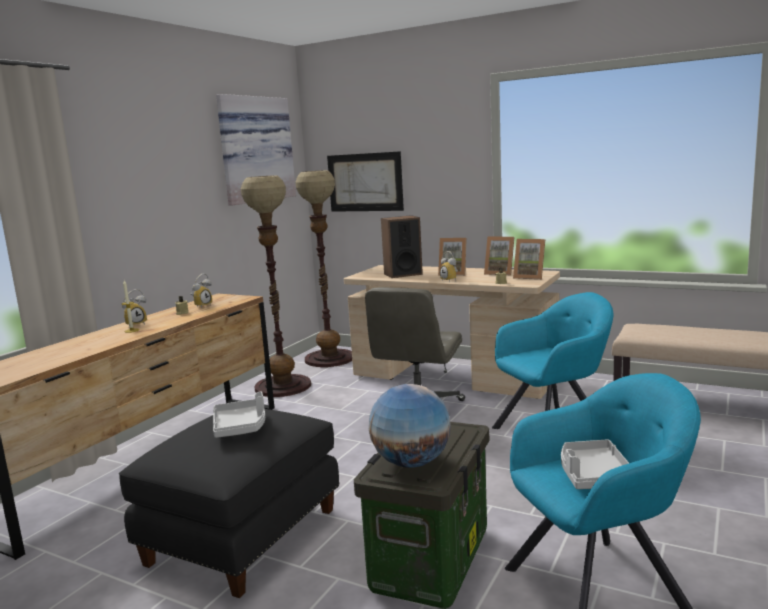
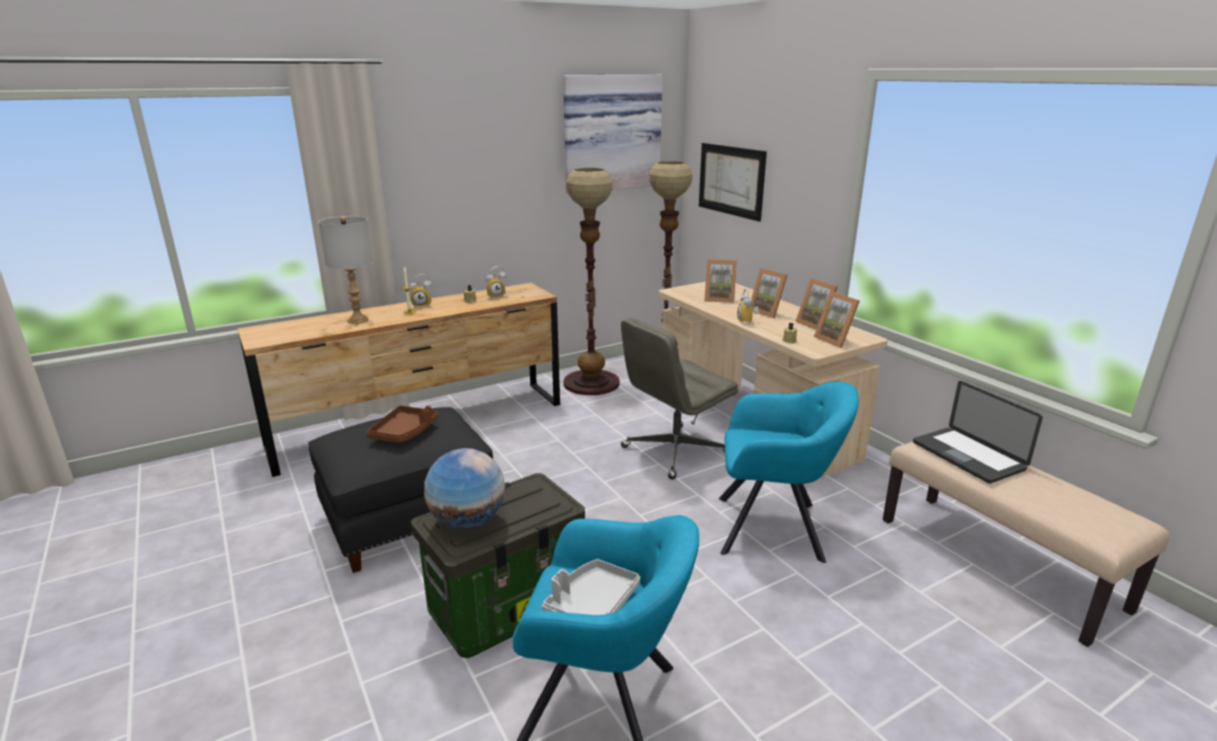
camera: 30 degrees right, 10 degrees up
grey tray [213,391,265,438] -> brown tray [367,405,438,443]
speaker [381,215,423,278] -> picture frame [704,259,737,303]
none -> grey table lamp [319,216,373,324]
none -> laptop [913,381,1043,483]

